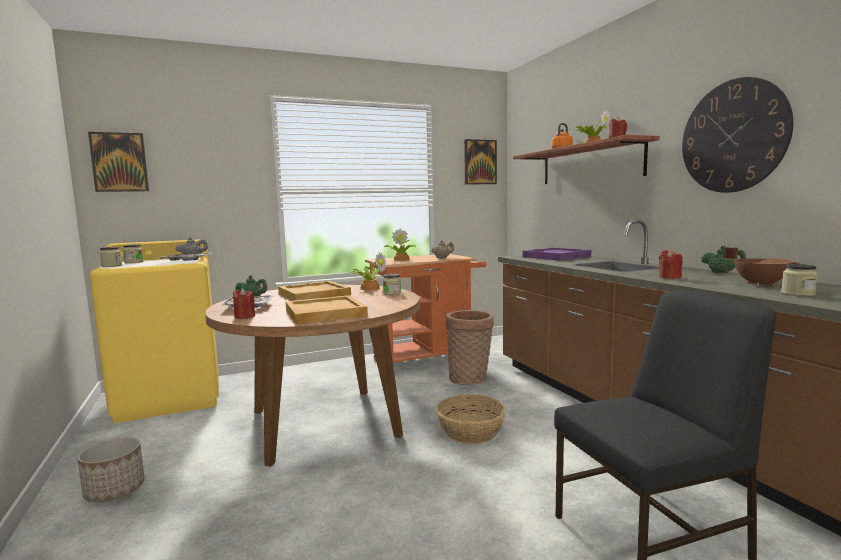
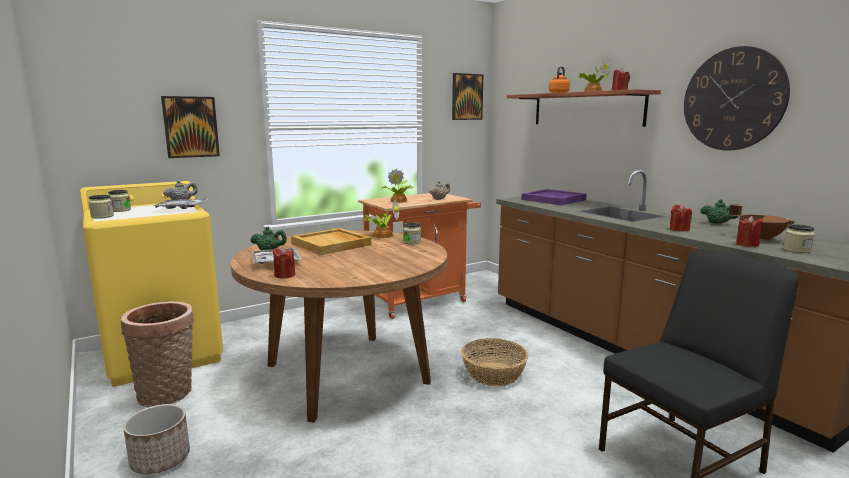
camera: 10 degrees left, 5 degrees up
picture [88,132,149,192] -> picture moved to [161,96,220,158]
beige tray [286,295,368,324] -> none
basket [446,310,494,385] -> basket moved to [121,301,194,407]
none -> red candle [736,216,762,247]

